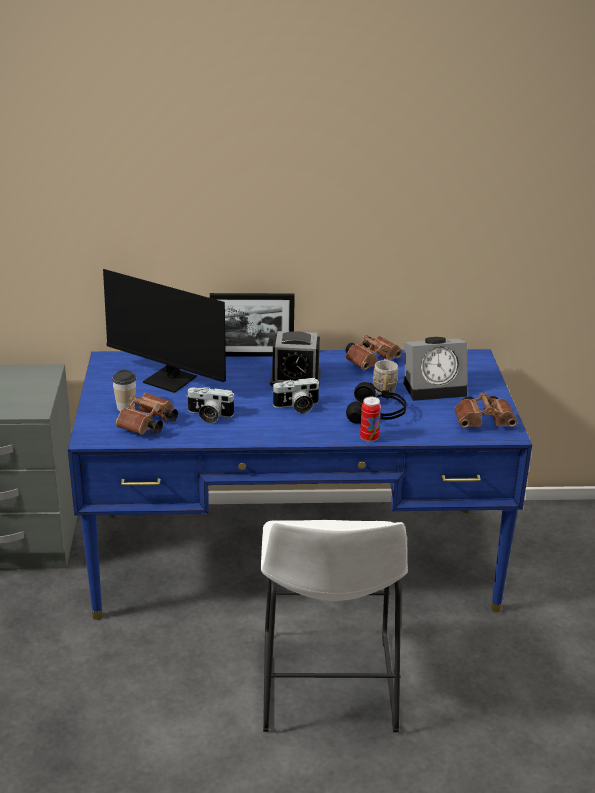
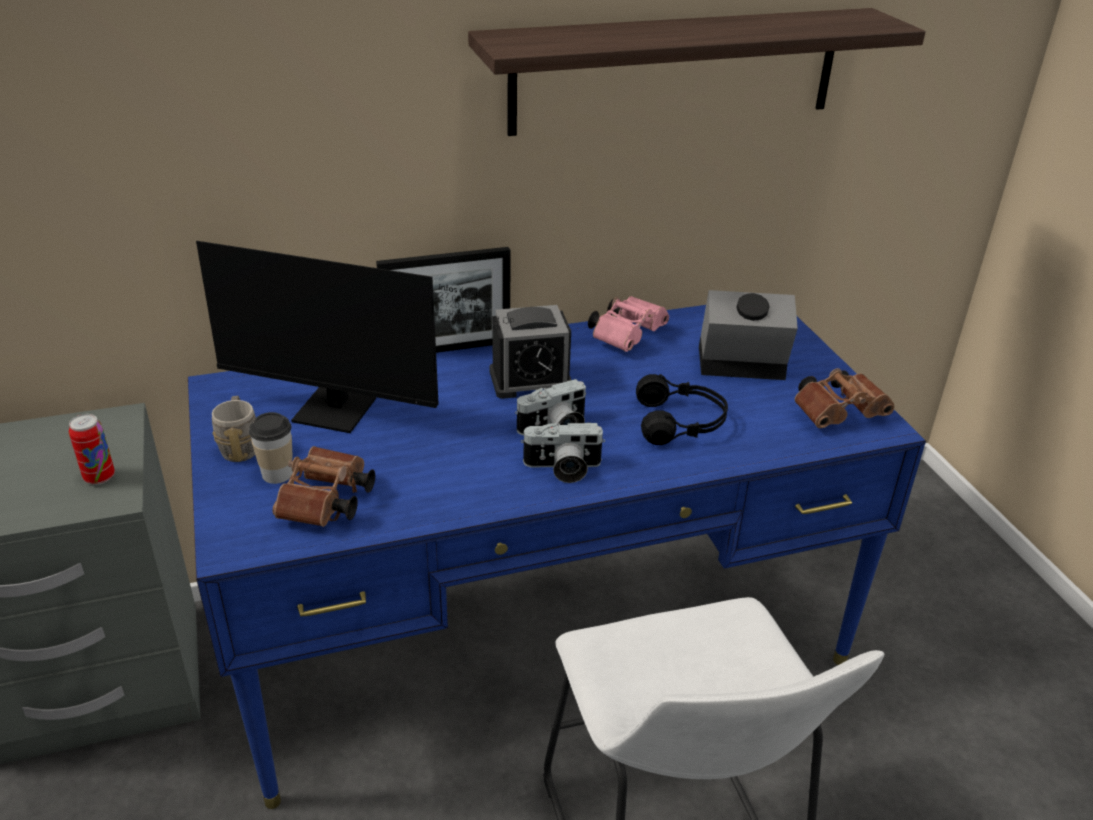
camera: 15 degrees left, 5 degrees up
camera [186,387,235,423] -> camera moved to [521,422,605,483]
brown binoculars [346,335,402,370] -> pink binoculars [588,296,669,352]
can [360,397,381,442] -> can moved to [69,414,115,485]
grey mug [373,359,399,395] -> grey mug moved to [212,396,256,462]
alarm clock [403,337,467,401] -> alarm clock turned 150 degrees counterclockwise [699,290,798,380]
none -> shelf [468,8,926,136]

